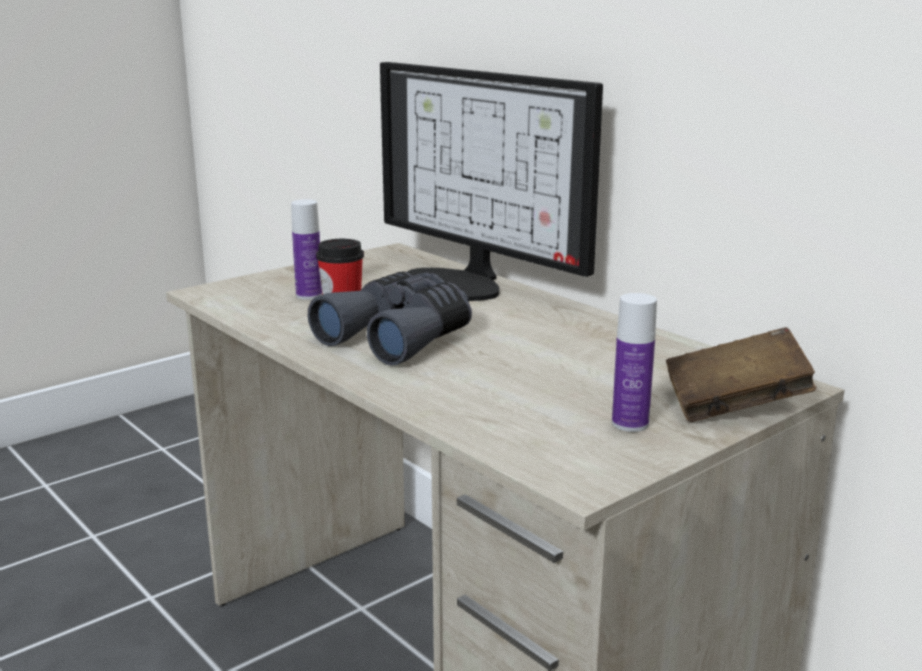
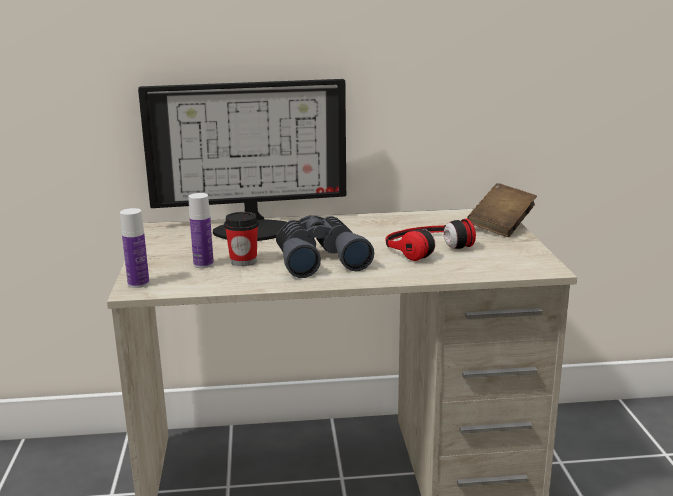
camera: 55 degrees left, 0 degrees up
bottle [612,293,657,432] -> bottle moved to [120,208,149,288]
none -> headphones [385,218,476,261]

